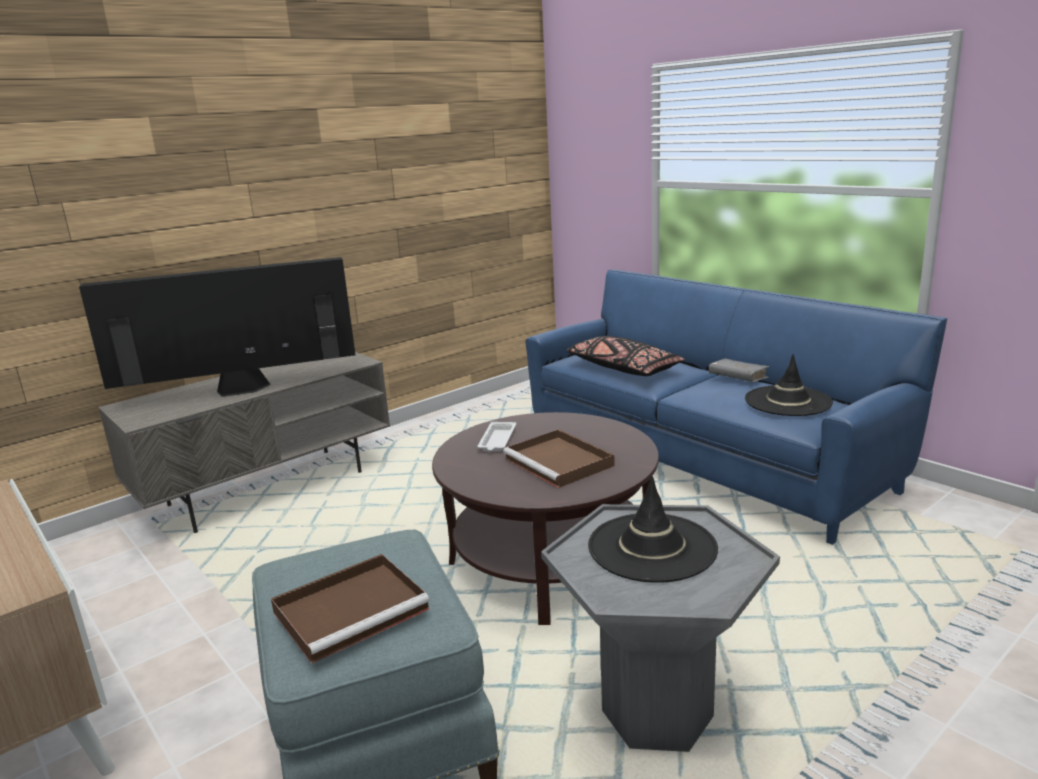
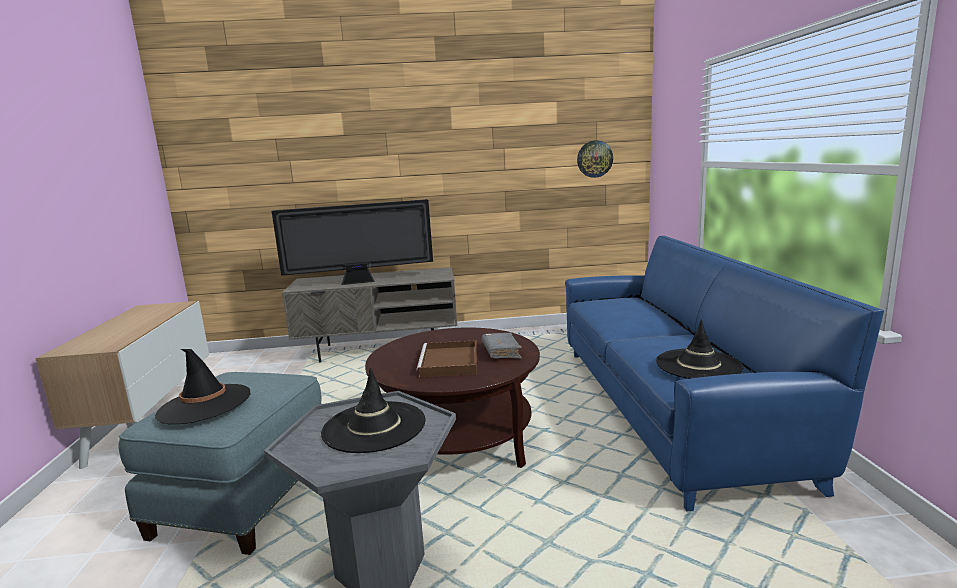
camera: 35 degrees right, 5 degrees down
television [79,257,355,397] -> television turned 150 degrees clockwise [272,199,433,285]
brown tray [271,554,430,664] -> black hat [155,349,250,424]
white tray [477,422,516,451] -> none
black pillow [567,336,685,376] -> none
grey book [709,358,769,382] -> grey book moved to [482,333,522,358]
none -> wall clock [577,140,613,178]

